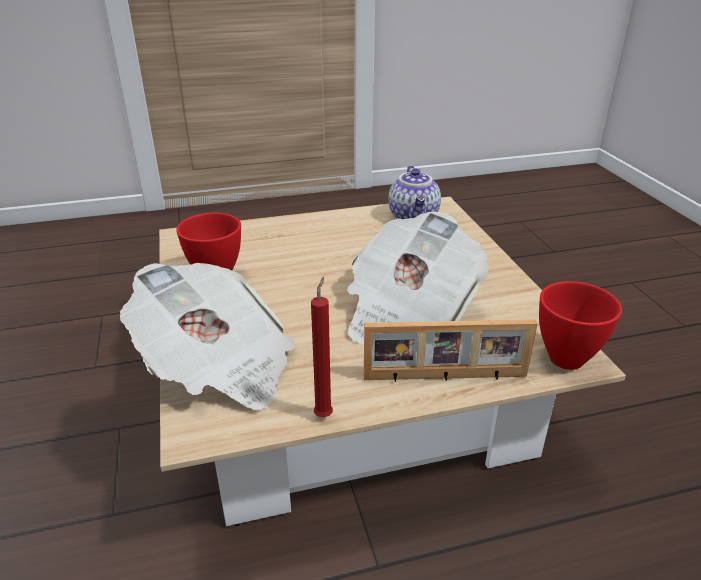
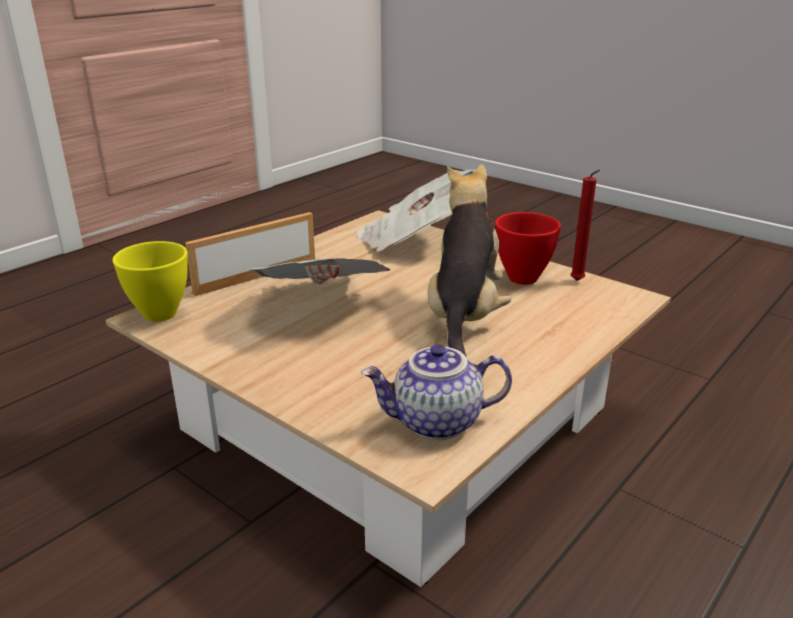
camera: 145 degrees right, 5 degrees down
red candle [311,277,333,417] -> red candle moved to [570,170,600,281]
teapot [388,166,441,219] -> teapot turned 60 degrees counterclockwise [361,344,512,440]
red bowl [539,281,622,370] -> yellow bowl [113,241,188,322]
none -> plush toy [428,164,511,356]

